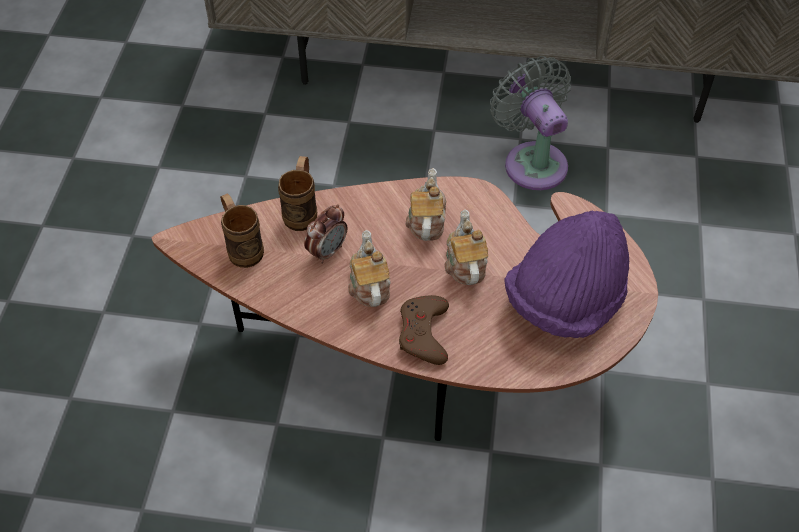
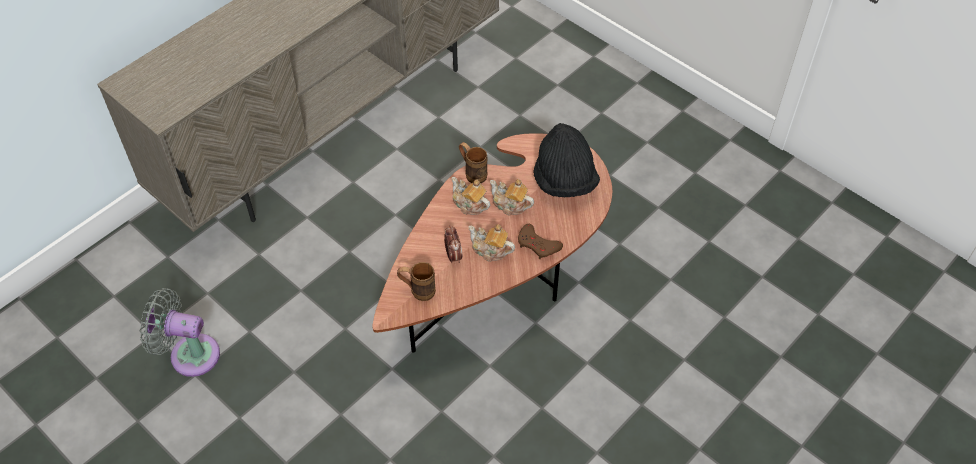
camera: 55 degrees left, 0 degrees up
brown mug [278,156,317,231] -> brown mug moved to [459,142,487,183]
grey fan [490,56,571,190] -> grey fan moved to [140,288,220,377]
purple hat [504,211,629,338] -> black hat [533,123,600,197]

